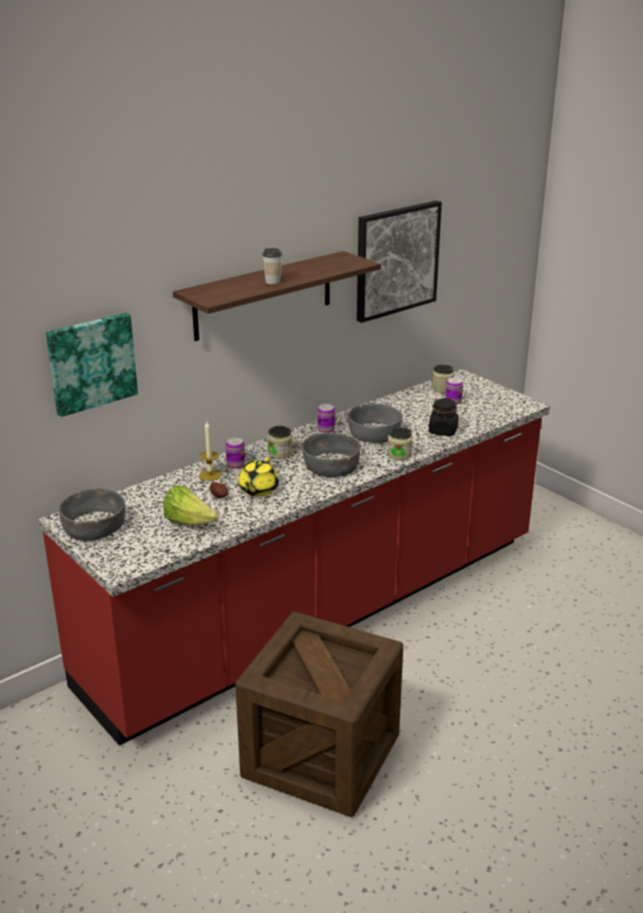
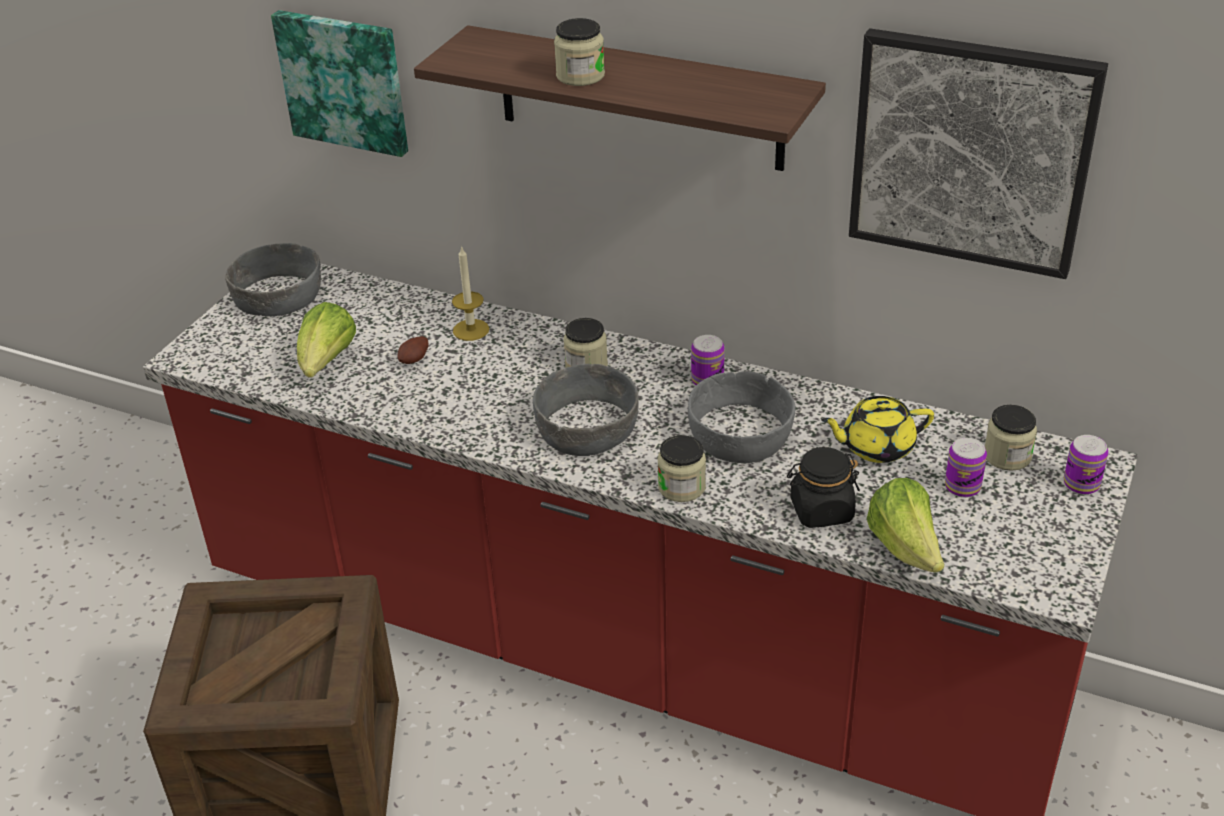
camera: 65 degrees right, 10 degrees up
can [226,437,245,469] -> can moved to [1064,435,1108,495]
yellow teapot [238,458,279,496] -> yellow teapot moved to [821,396,934,463]
cup [262,248,282,284] -> jar [554,18,605,86]
none -> lettuce [867,478,944,573]

